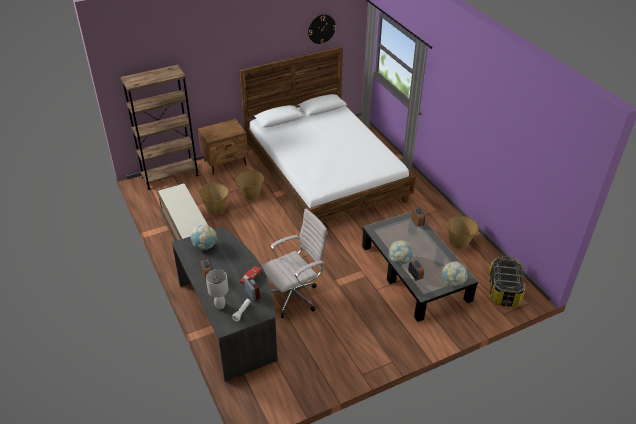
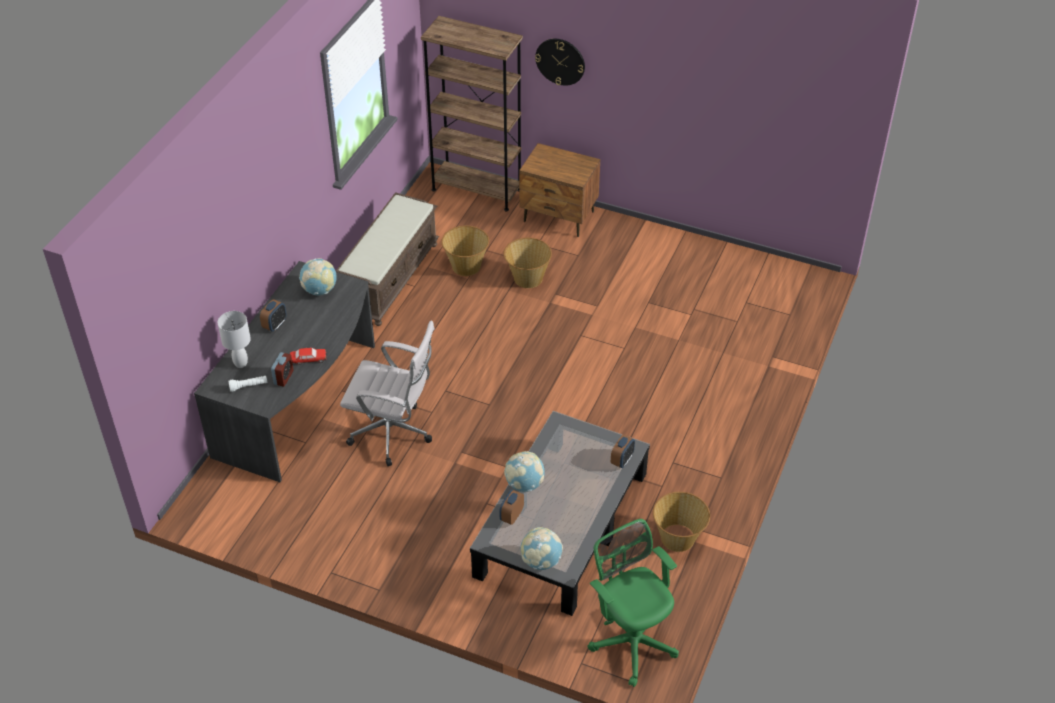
camera: 50 degrees right, 5 degrees up
bed [239,46,416,223] -> none
wall clock [308,14,336,44] -> wall clock moved to [535,39,585,85]
storage box [489,256,525,307] -> green office chair [588,519,679,687]

